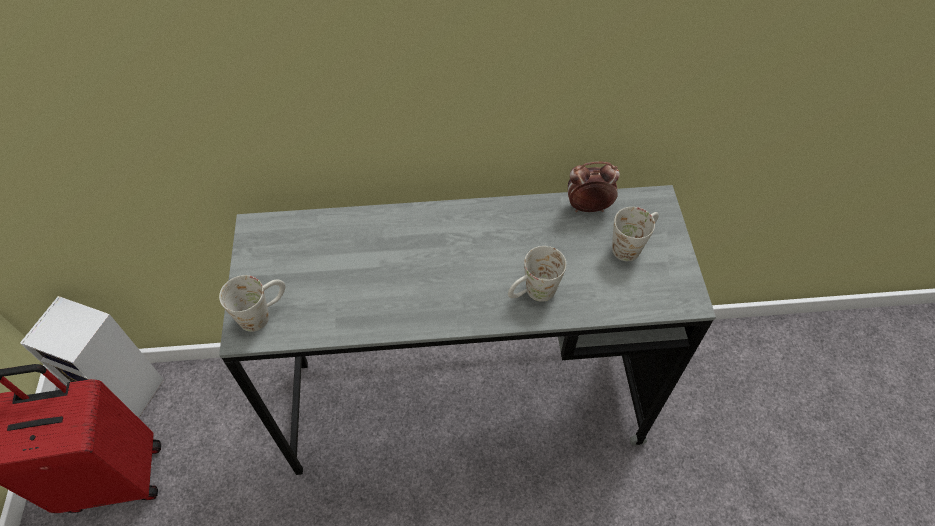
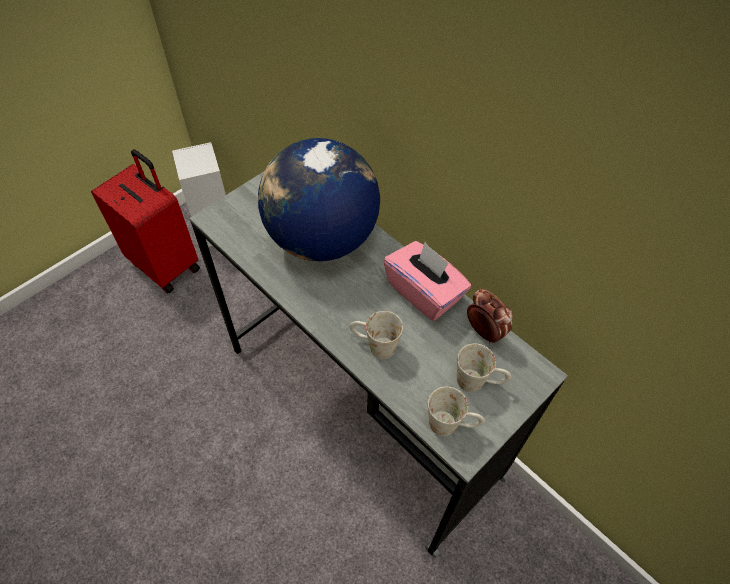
camera: 50 degrees right, 0 degrees up
white mug [219,275,285,332] -> white mug moved to [428,387,485,436]
none -> globe [258,138,380,261]
none -> pink tissue box [384,241,471,321]

